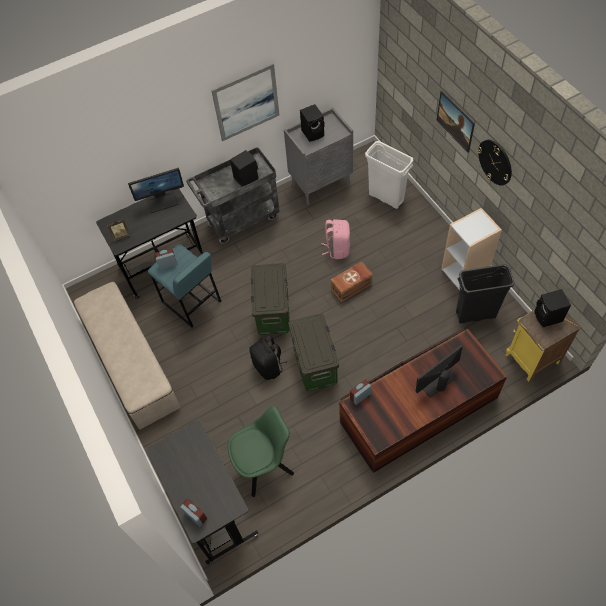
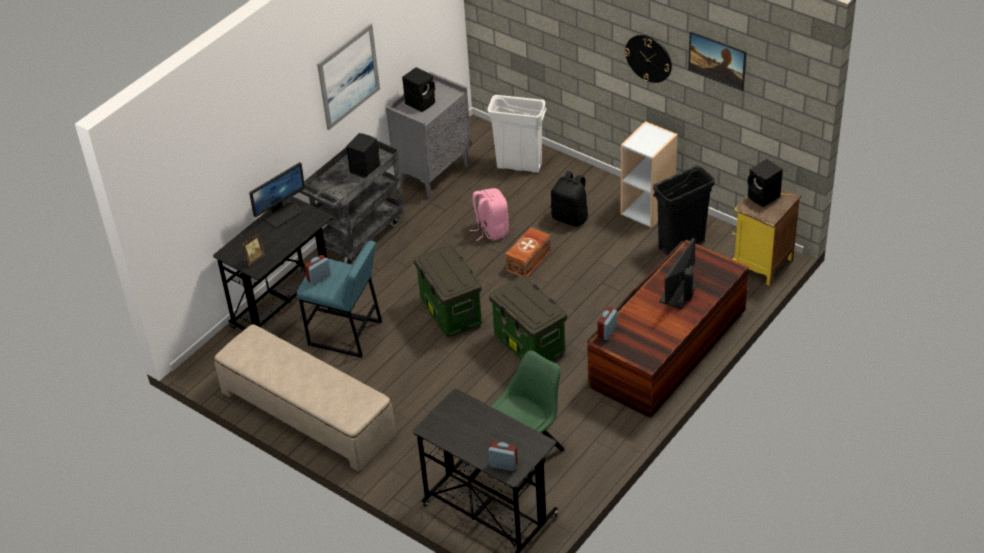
camera: 25 degrees left, 15 degrees down
black backpack [249,335,287,380] -> black backpack moved to [551,171,588,227]
picture [436,91,475,152] -> picture moved to [688,31,746,91]

